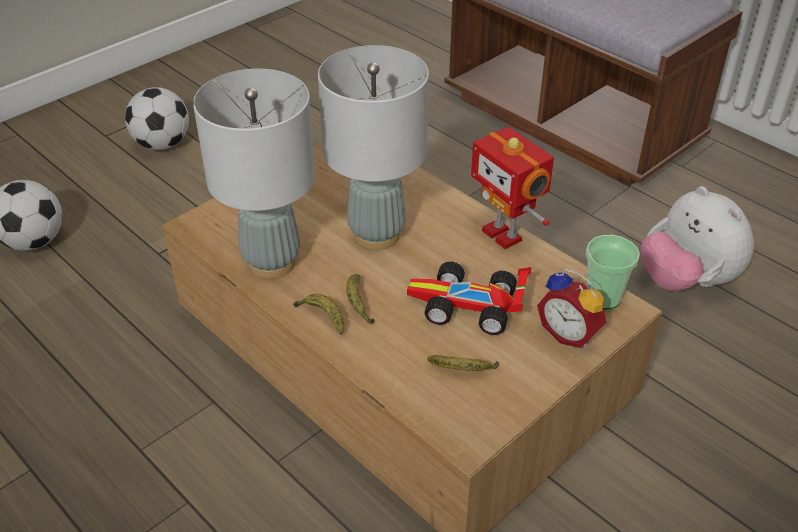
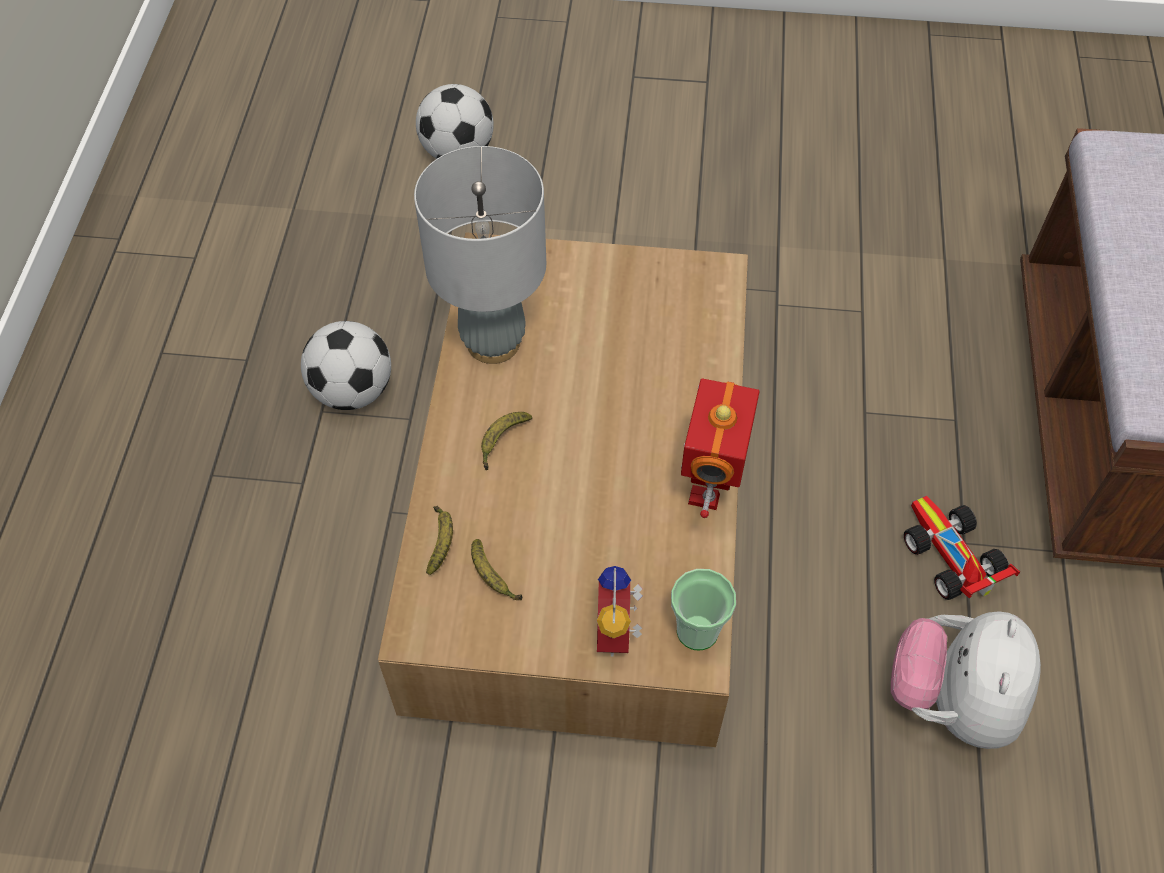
camera: 50 degrees right, 15 degrees up
football [125,87,189,150] -> football moved to [301,321,391,410]
banana [293,294,344,335] -> banana moved to [426,506,453,575]
grey table lamp [318,45,429,250] -> none
toy car [407,261,532,335] -> toy car moved to [904,496,1020,600]

